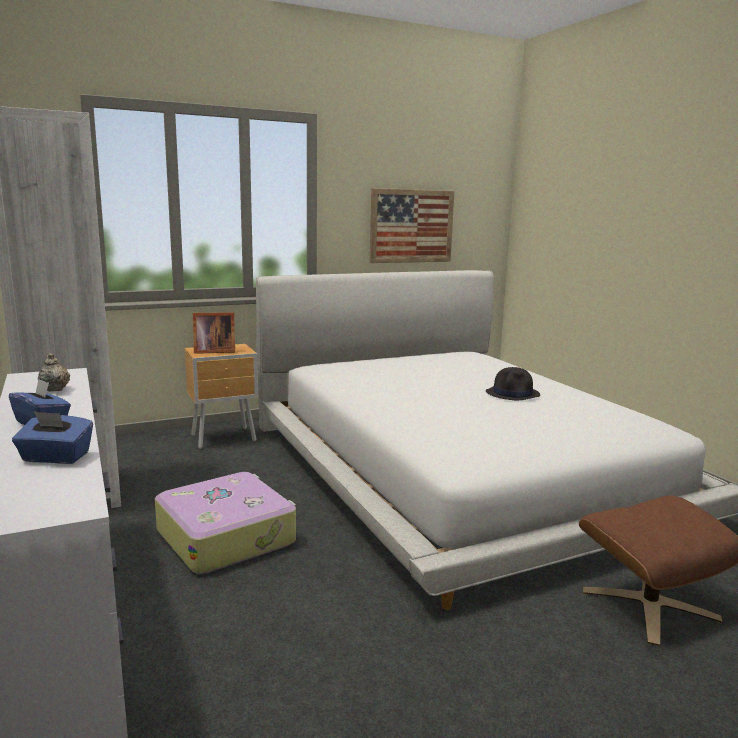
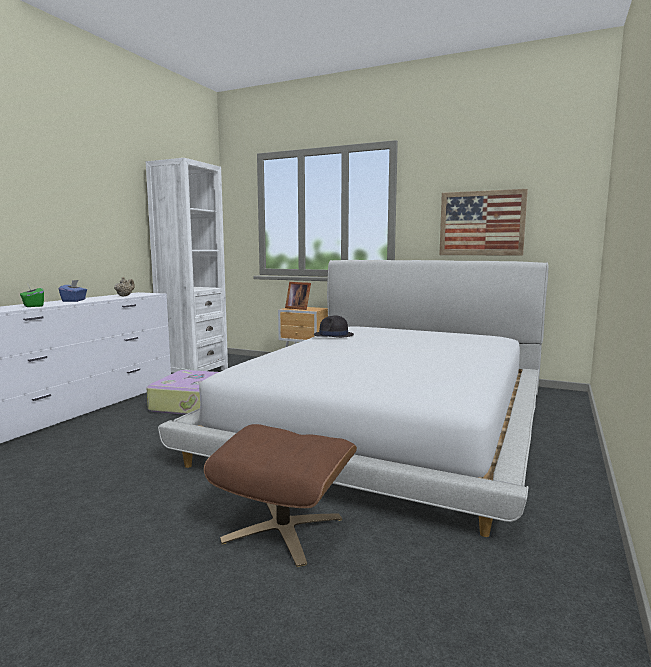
camera: 50 degrees right, 5 degrees down
blue tissue box [12,411,93,464] -> green tissue box [20,283,44,307]
black hat [486,367,540,400] -> black hat moved to [314,315,354,338]

